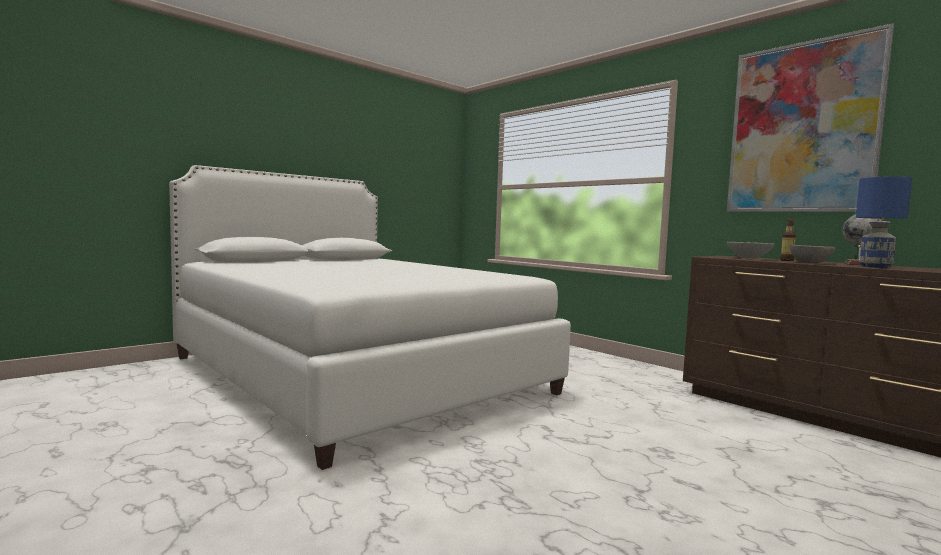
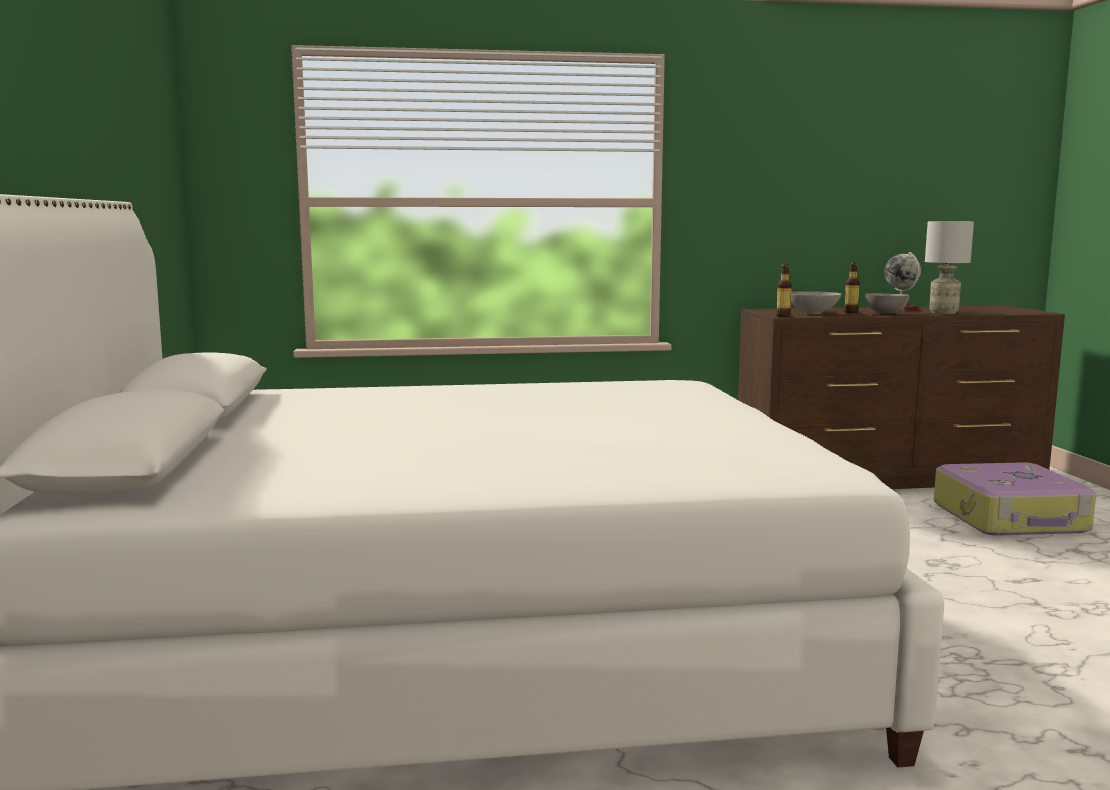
camera: 55 degrees left, 5 degrees up
picture [727,23,894,212] -> none
blue table lamp [856,176,912,268] -> grey table lamp [925,221,974,314]
none -> bottle [776,265,792,317]
none -> suitcase [934,462,1096,536]

